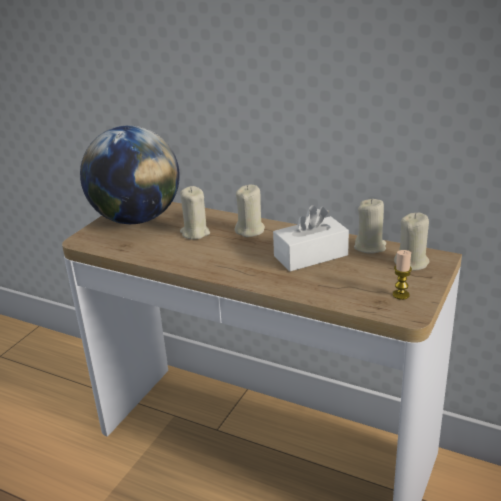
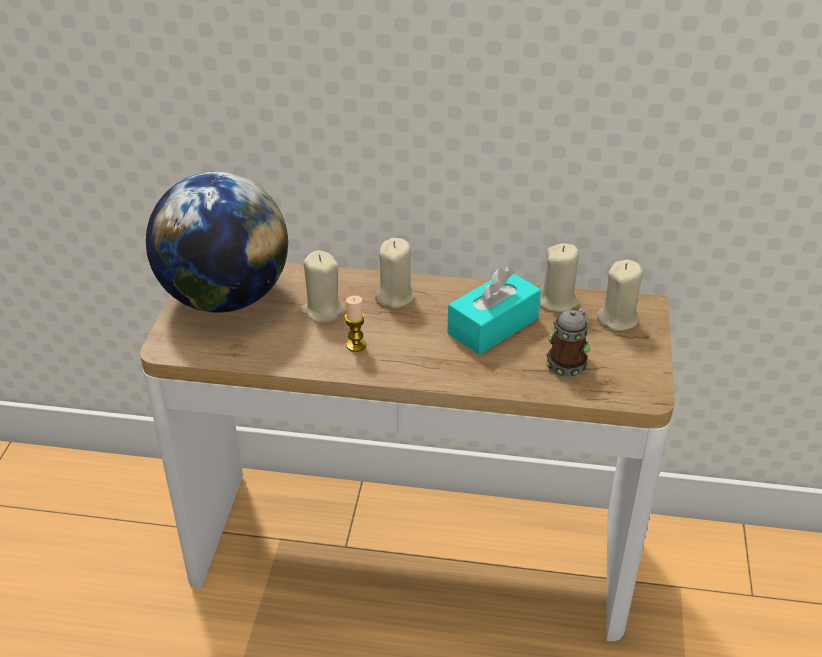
camera: 20 degrees left, 10 degrees up
white tissue box [273,205,349,271] -> turquoise tissue box [447,266,541,355]
candle [393,250,412,300] -> candle moved to [345,296,366,352]
none -> mug [546,308,590,377]

